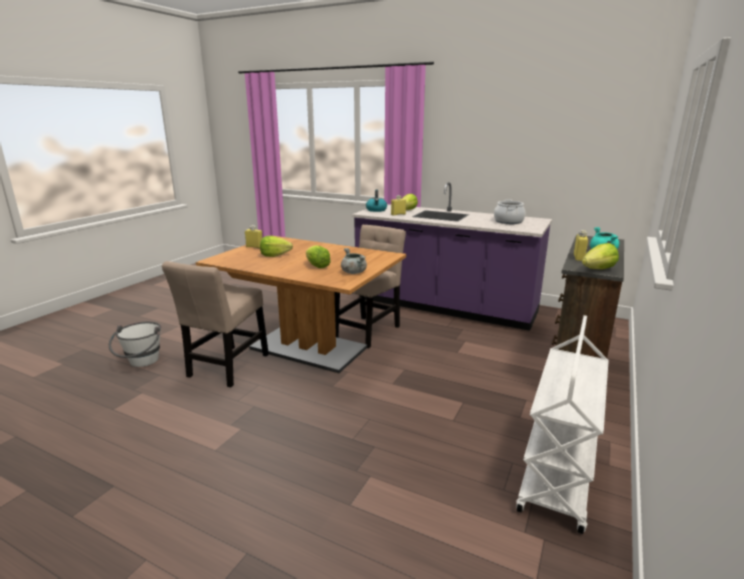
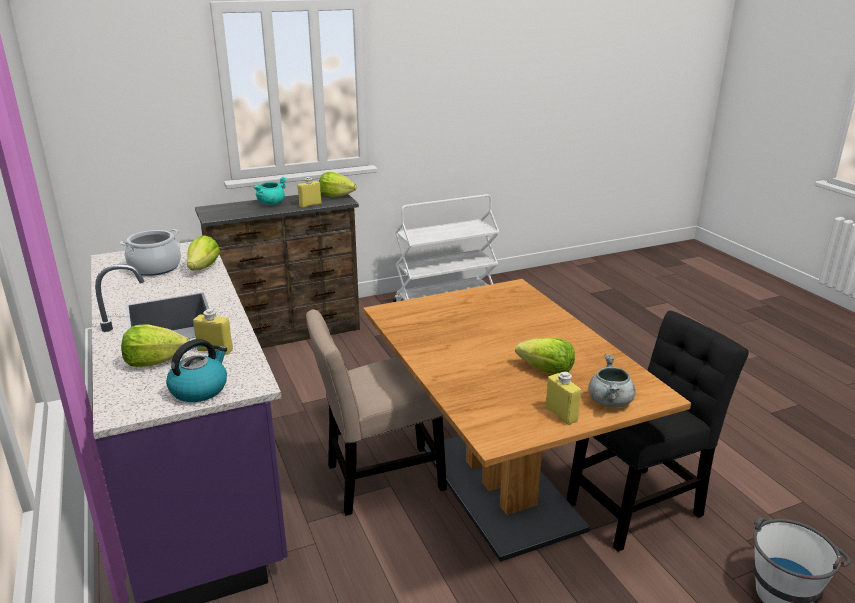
camera: 140 degrees left, 5 degrees up
beige chair [162,261,269,387] -> black chair [566,311,749,552]
lettuce [306,245,331,268] -> lettuce moved to [187,235,220,270]
grey cooking pot [341,248,367,274] -> grey cooking pot moved to [588,354,636,407]

